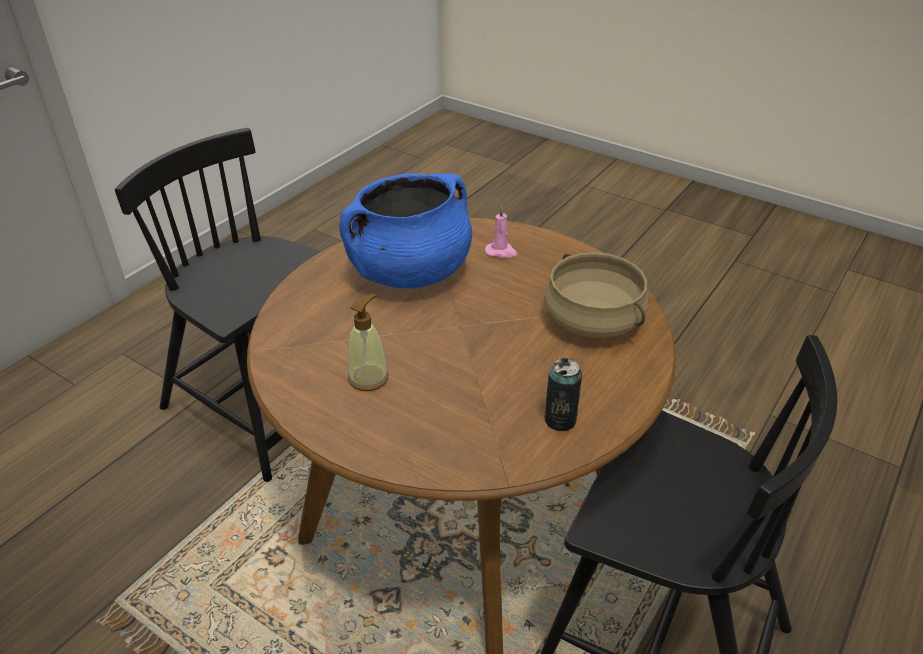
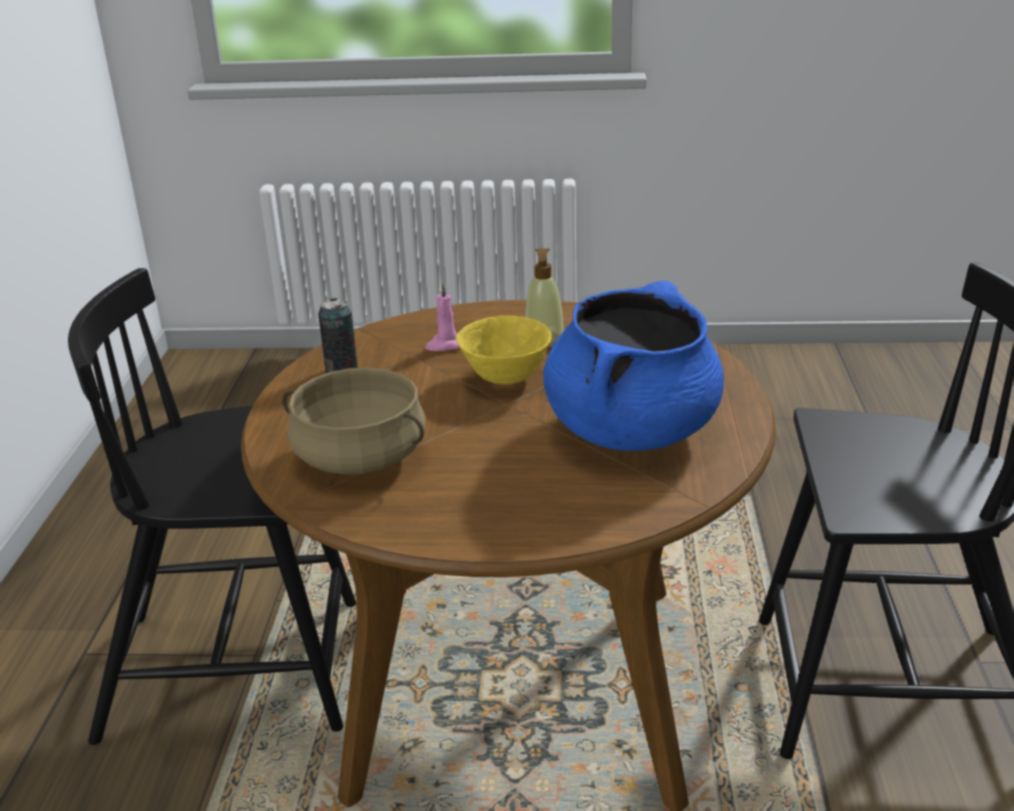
camera: 150 degrees right, 10 degrees down
pink candle [485,206,517,258] -> pink candle moved to [425,283,460,351]
none -> yellow bowl [456,315,552,385]

